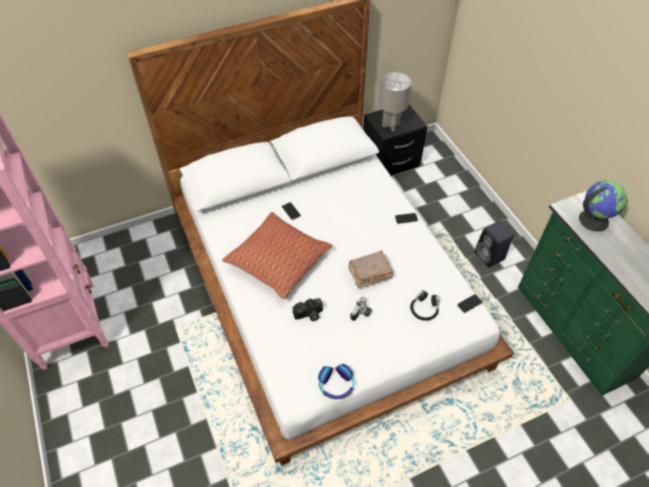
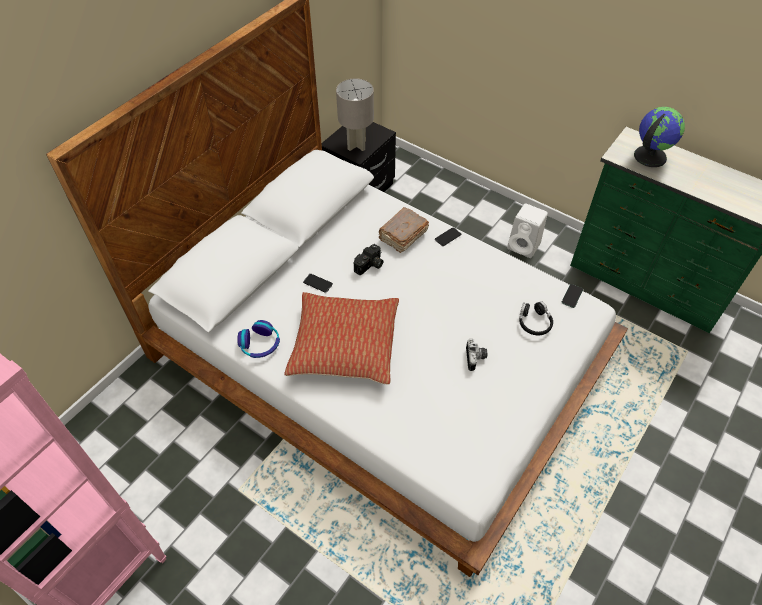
camera: 30 degrees left, 0 degrees up
camera [292,298,323,321] -> camera moved to [354,244,384,275]
headphones [318,364,354,399] -> headphones moved to [237,320,280,358]
brown book [348,251,393,288] -> brown book moved to [379,207,429,253]
black speaker [475,221,514,267] -> white speaker [507,203,548,258]

